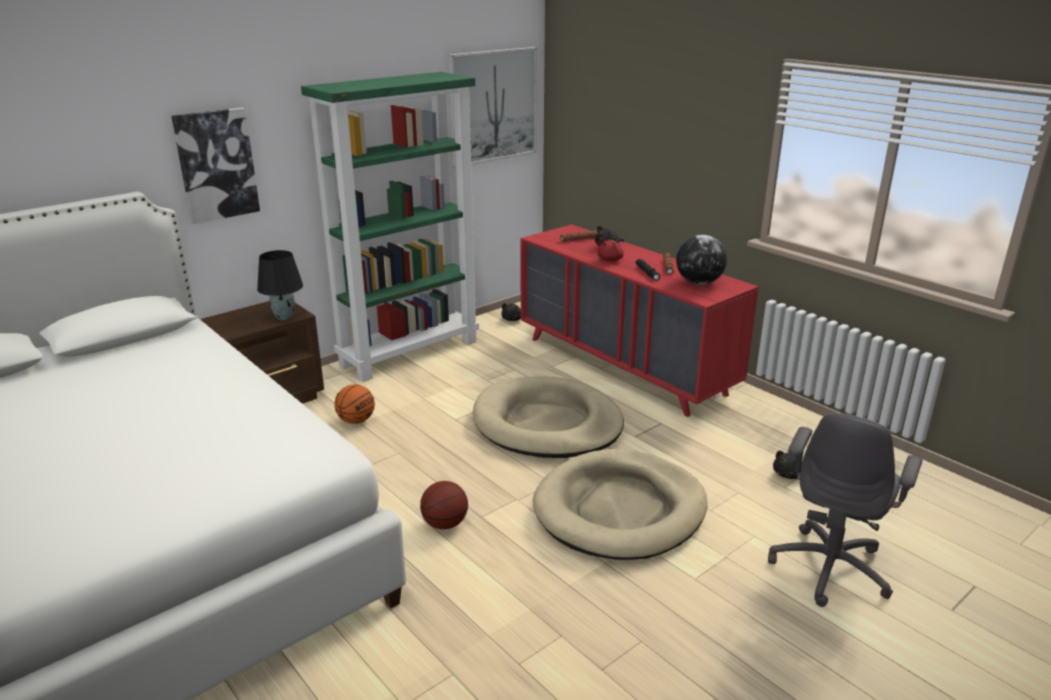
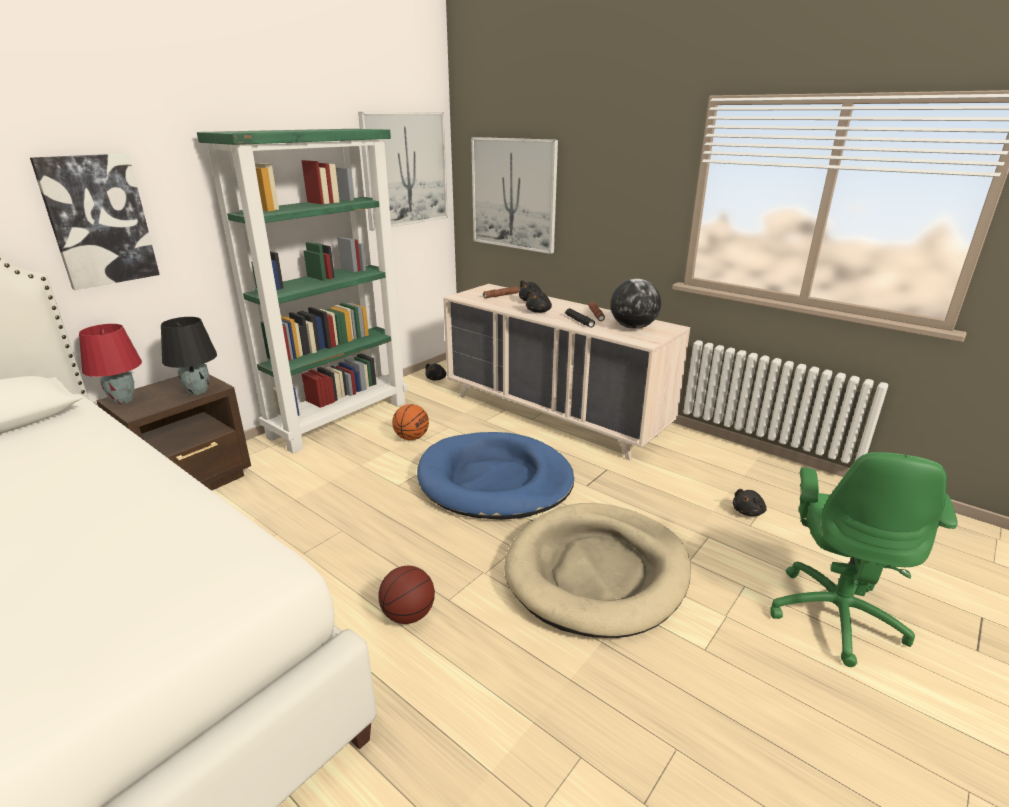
camera: 10 degrees left, 0 degrees up
basketball [334,384,375,424] -> basketball moved to [392,404,429,440]
beige dog bed [473,376,624,458] -> blue dog bed [417,432,574,520]
red dresser [520,225,759,417] -> beige dresser [443,284,690,460]
red plush toy [598,238,624,261] -> black plush toy [526,290,552,313]
grey office chair [768,413,922,607] -> green office chair [770,452,958,667]
none -> red table lamp [79,324,142,404]
none -> picture [471,137,558,254]

